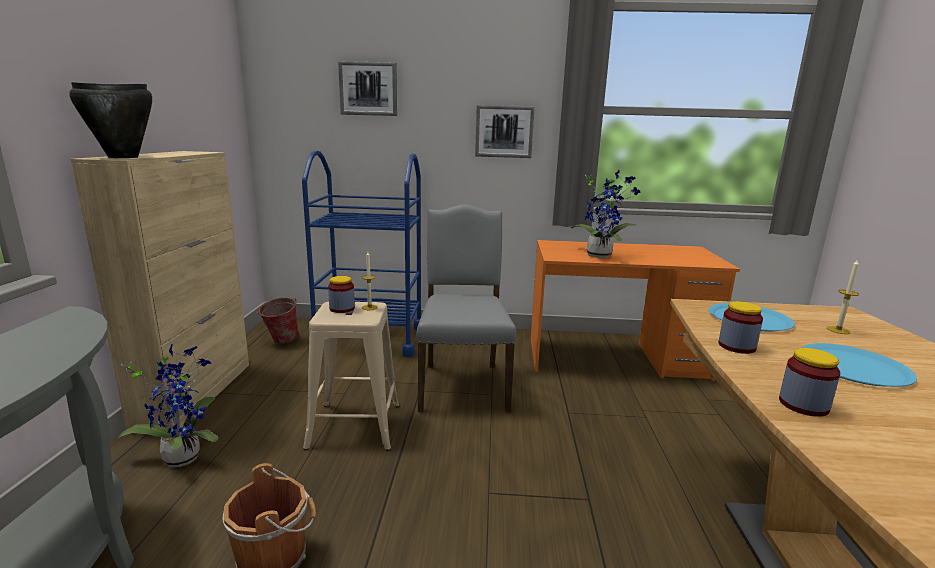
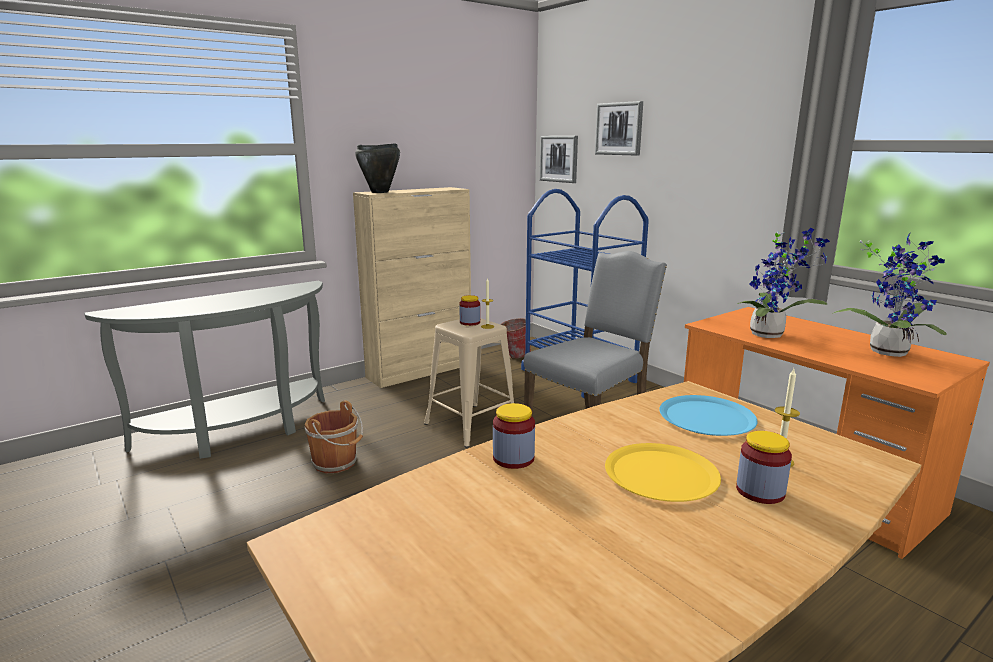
camera: 50 degrees right, 0 degrees up
potted plant [118,344,218,467] -> potted plant moved to [832,233,947,357]
picture [475,105,535,158] -> picture moved to [540,136,578,183]
jar [718,301,763,354] -> jar moved to [736,431,792,504]
blue plate [802,343,917,387] -> yellow plate [605,443,721,502]

